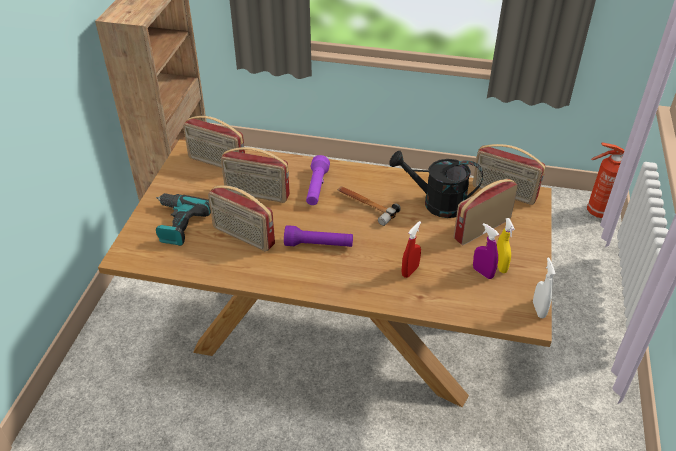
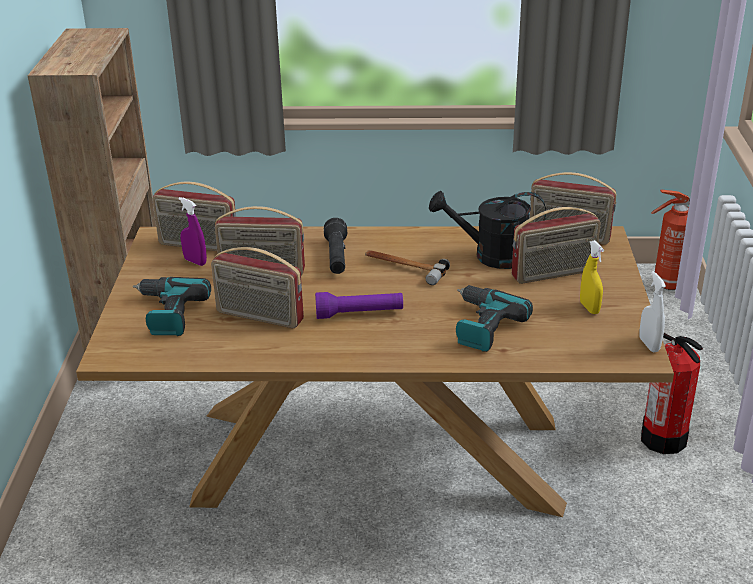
camera: 10 degrees left, 10 degrees down
purple flashlight [306,155,330,205] -> black flashlight [324,218,347,274]
red spray bottle [402,221,421,278] -> power drill [456,285,533,352]
radio [453,178,518,245] -> radio turned 150 degrees counterclockwise [512,207,601,284]
purple spray bottle [473,223,499,279] -> purple spray bottle moved to [178,197,207,266]
none -> fire extinguisher [641,333,703,454]

